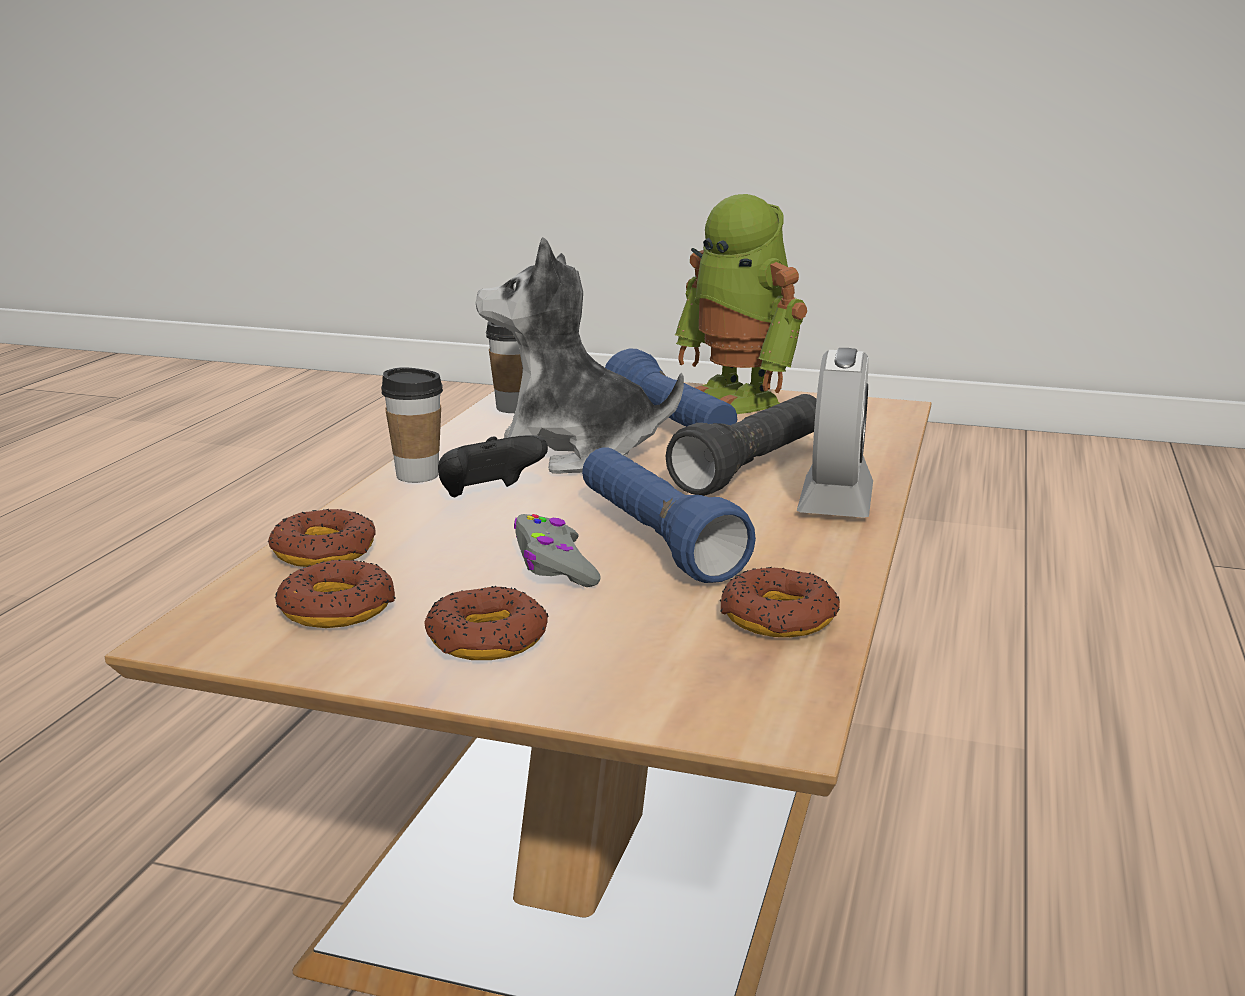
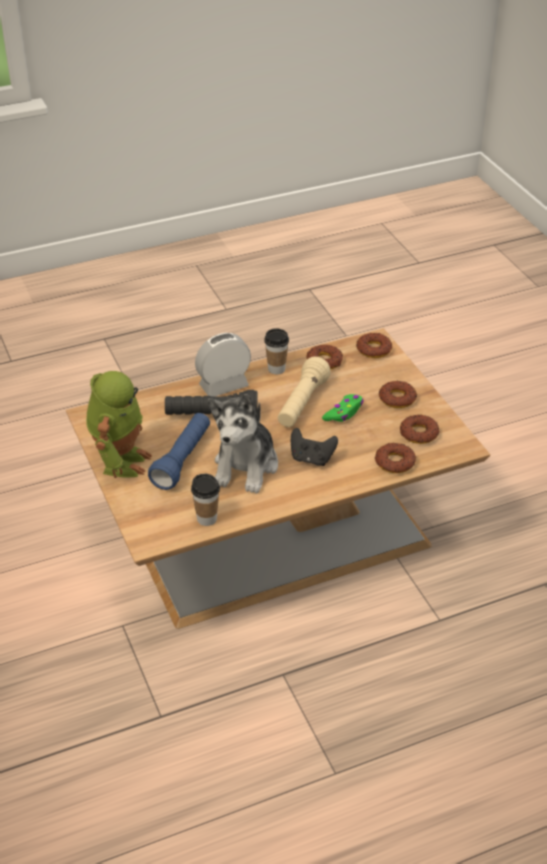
camera: 130 degrees left, 20 degrees up
cup [381,367,443,483] -> cup moved to [264,328,289,374]
plush toy [476,237,684,474] -> plush toy turned 45 degrees clockwise [208,394,278,494]
grey game controller [514,514,600,587] -> green game controller [322,394,364,422]
blue flashlight [582,447,756,583] -> beige flashlight [278,357,331,427]
none -> donut [356,333,392,358]

